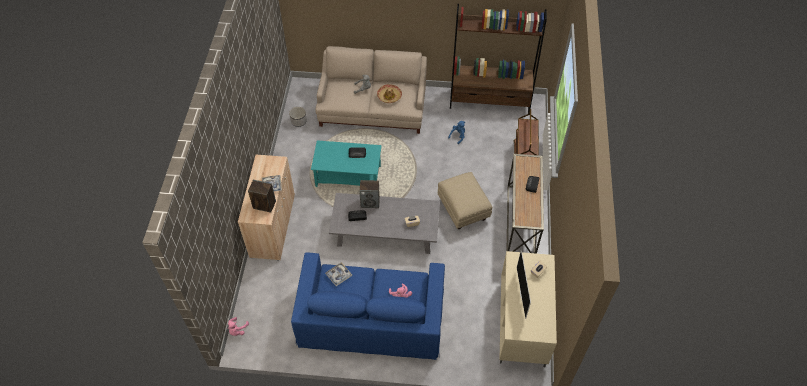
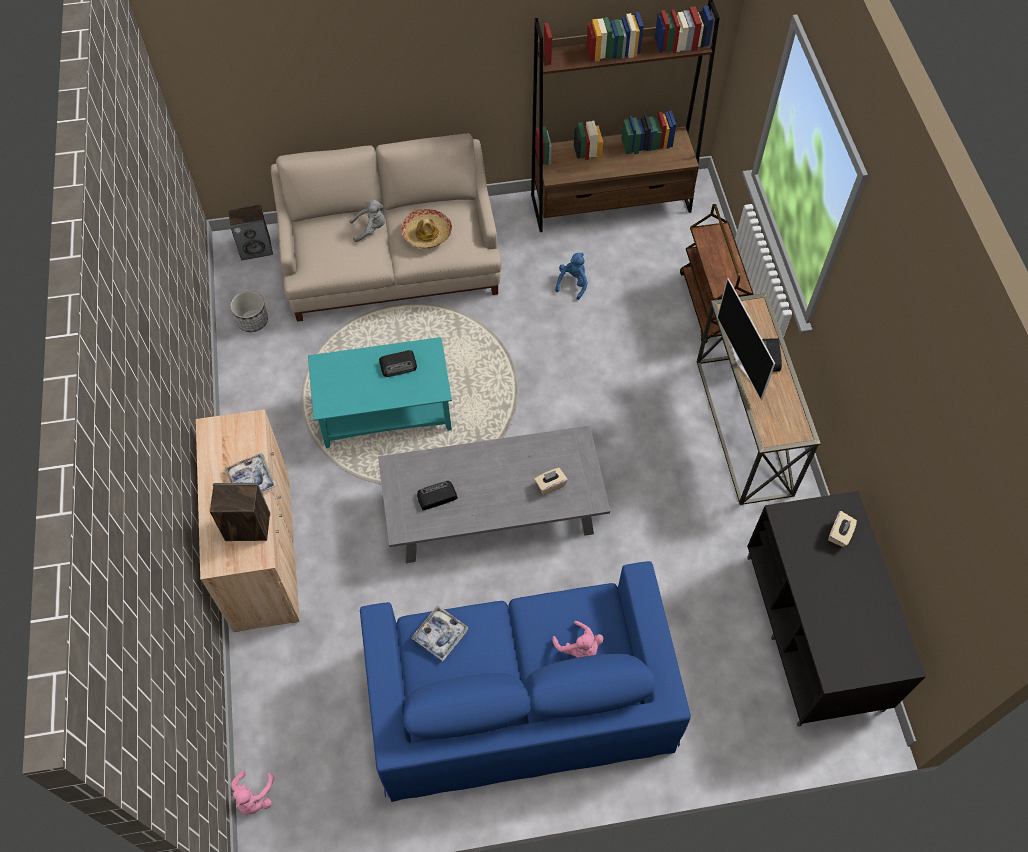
camera: 15 degrees left, 5 degrees up
speaker [359,180,380,208] -> speaker moved to [228,204,273,260]
beige ottoman [438,172,492,229] -> none
beige tv stand [499,251,557,367] -> black tv stand [747,491,926,727]
television [517,249,531,319] -> television moved to [717,278,775,401]

